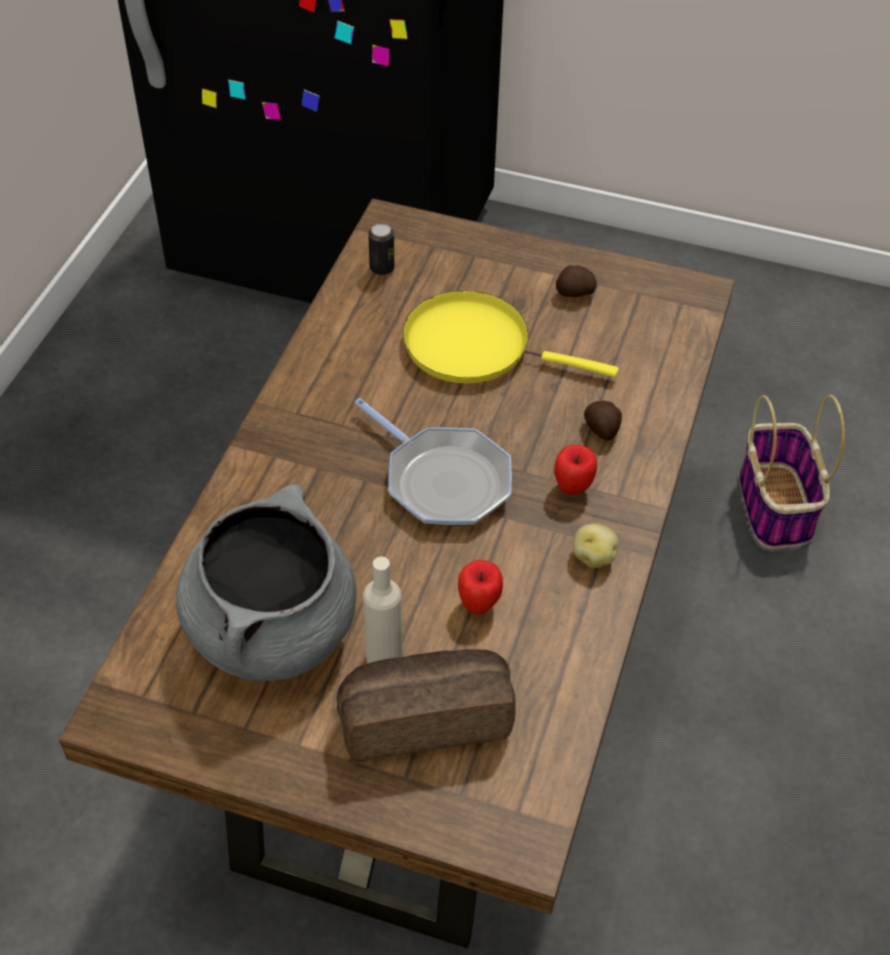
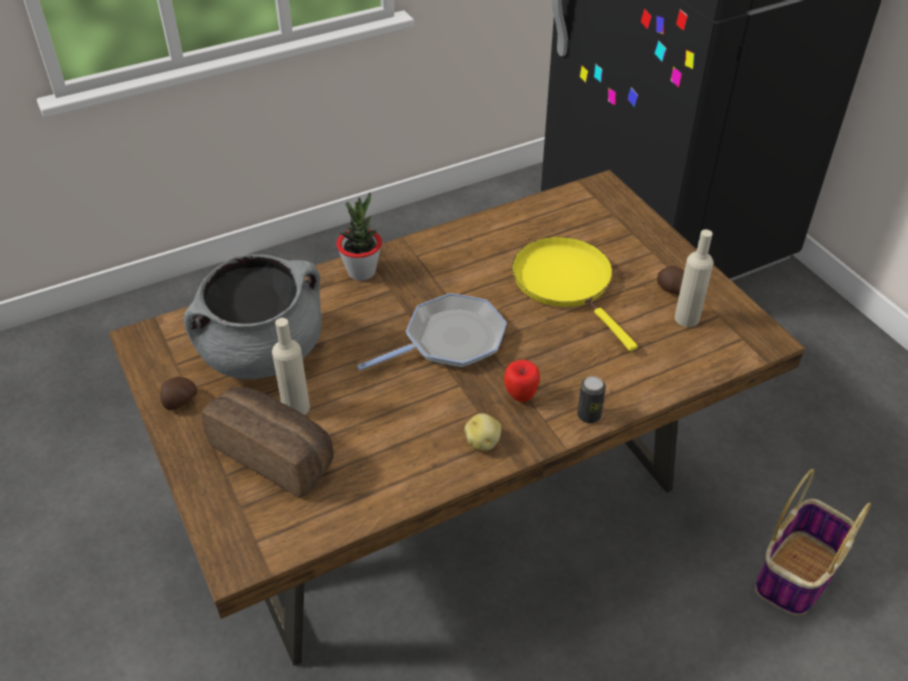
camera: 45 degrees right, 5 degrees down
frying pan [354,398,512,526] -> frying pan turned 120 degrees counterclockwise [357,293,507,370]
can [368,223,394,275] -> can moved to [577,376,606,423]
apple [458,560,503,615] -> none
potato [584,401,622,441] -> potato moved to [160,377,197,410]
none -> potted plant [336,193,382,281]
none -> beige bottle [675,229,714,327]

